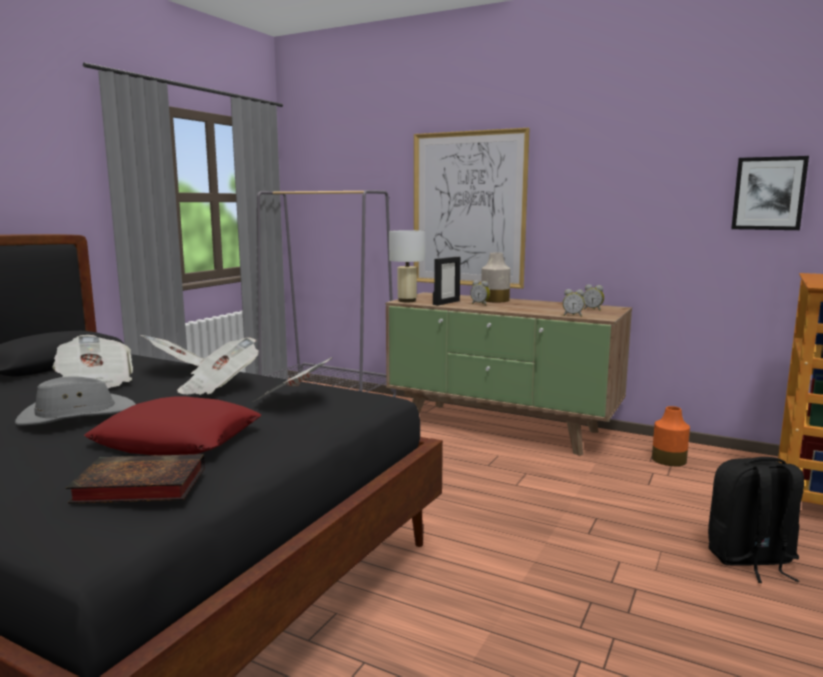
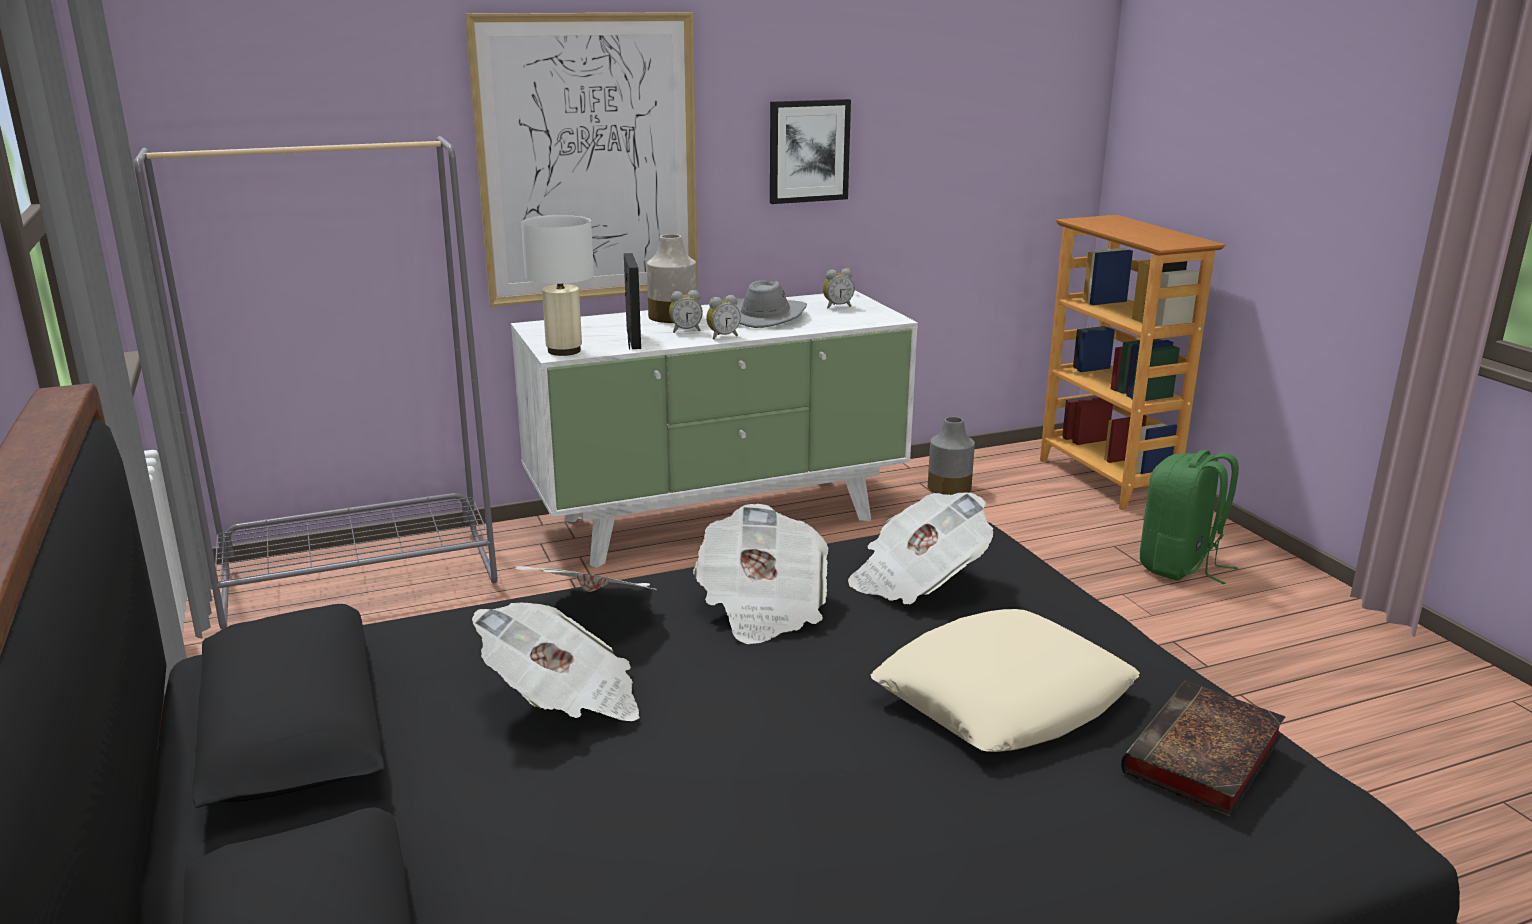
camera: 50 degrees left, 10 degrees up
grey hat [15,376,136,426] -> grey hat moved to [728,280,807,328]
red pillow [84,397,261,456] -> beige pillow [871,609,1140,752]
green dresser [386,292,632,456] -> white dresser [511,291,918,568]
alarm clock [563,289,585,317] -> alarm clock moved to [706,295,741,340]
orange vase [652,406,690,466] -> grey vase [928,417,975,495]
black backpack [708,457,804,583] -> green backpack [1140,450,1239,584]
picture [731,156,809,230] -> picture moved to [770,99,851,204]

